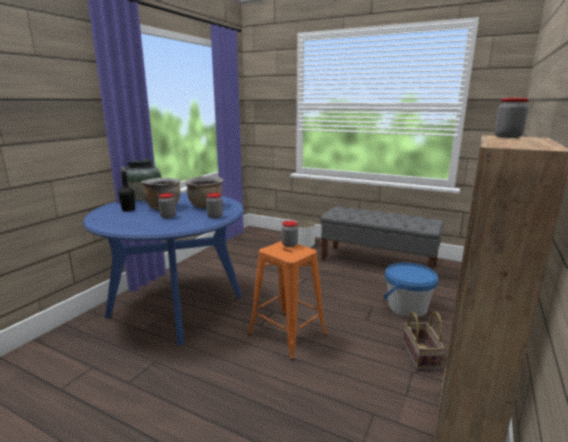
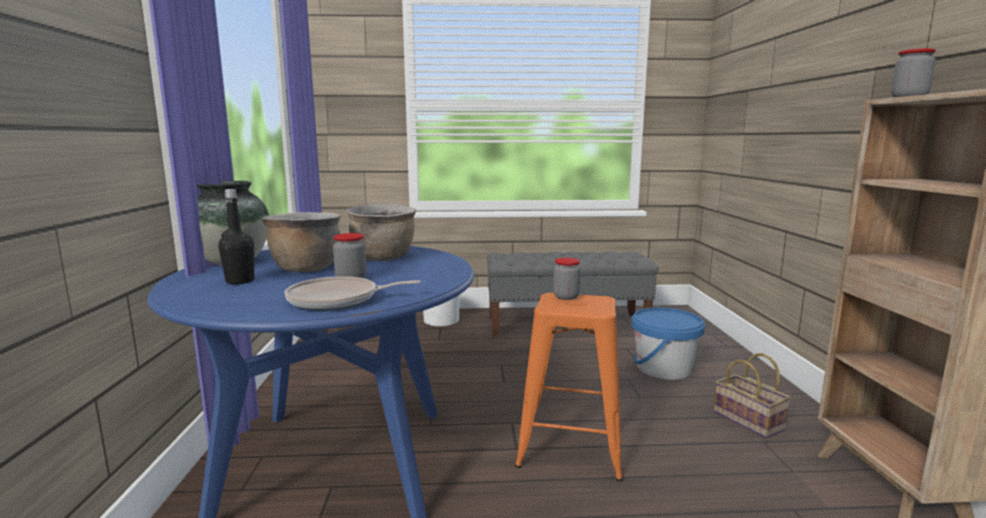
camera: 30 degrees left, 5 degrees down
jar [206,193,223,218] -> none
none -> frying pan [285,276,420,310]

